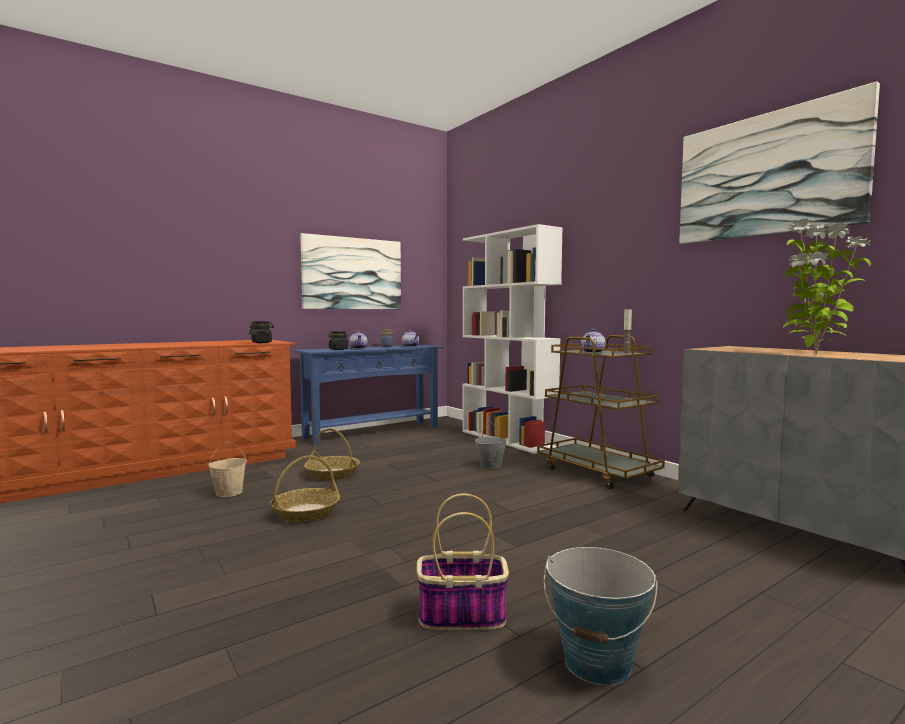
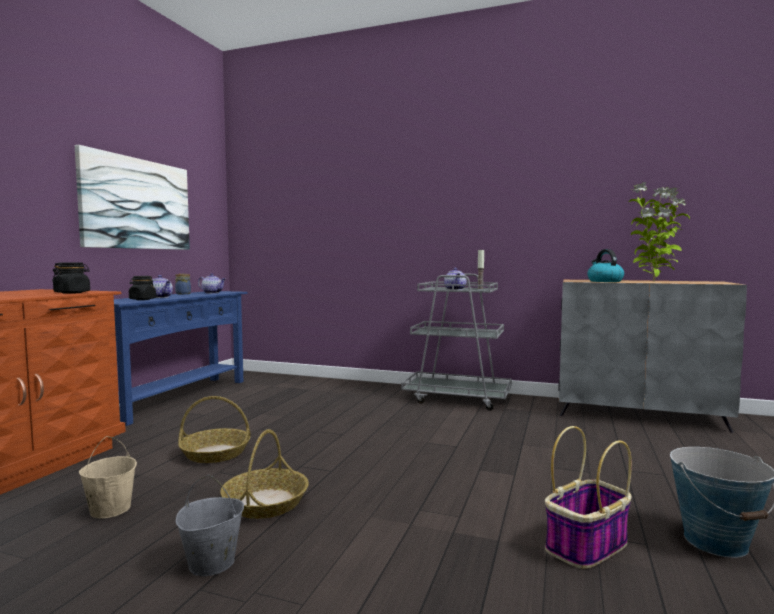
camera: 35 degrees left, 0 degrees up
white bookcase [462,224,563,454] -> none
grey bucket [475,422,507,468] -> grey bucket moved to [175,475,244,576]
brown cart [537,335,665,489] -> grey cart [401,274,512,411]
picture [679,81,880,244] -> none
none -> kettle [587,249,624,282]

